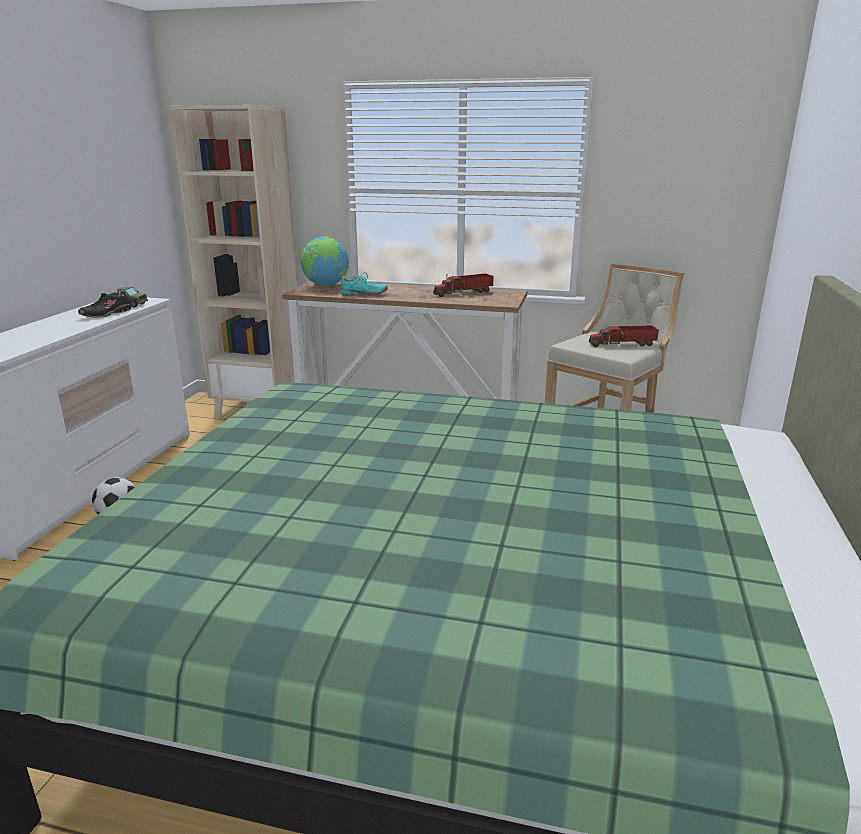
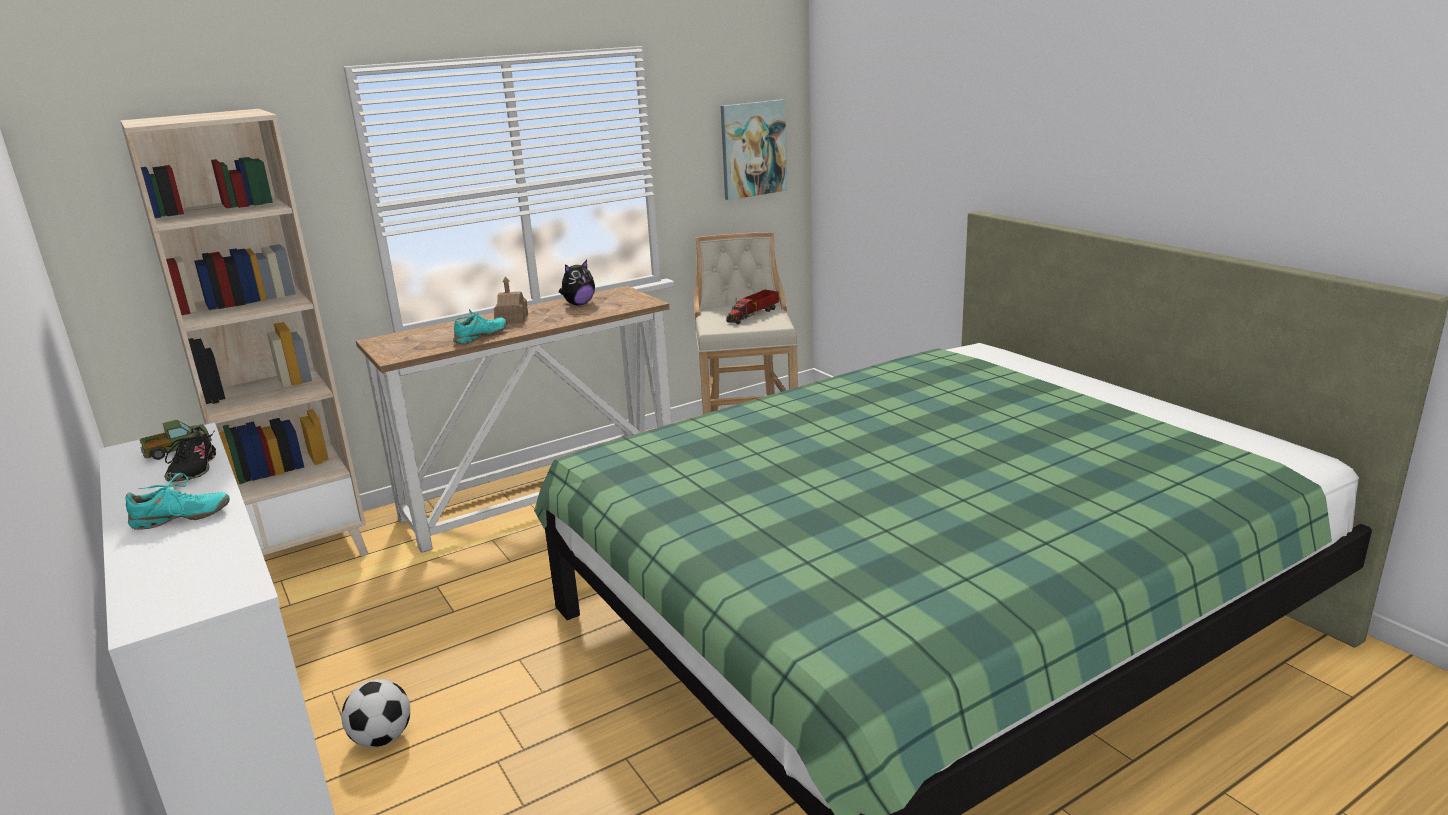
camera: 45 degrees left, 0 degrees up
globe [300,237,349,286] -> none
toy truck [433,273,493,297] -> plush toy [559,260,595,305]
none -> turquoise shoe [126,473,230,530]
none -> toy house [494,276,528,324]
none -> picture [721,99,787,200]

